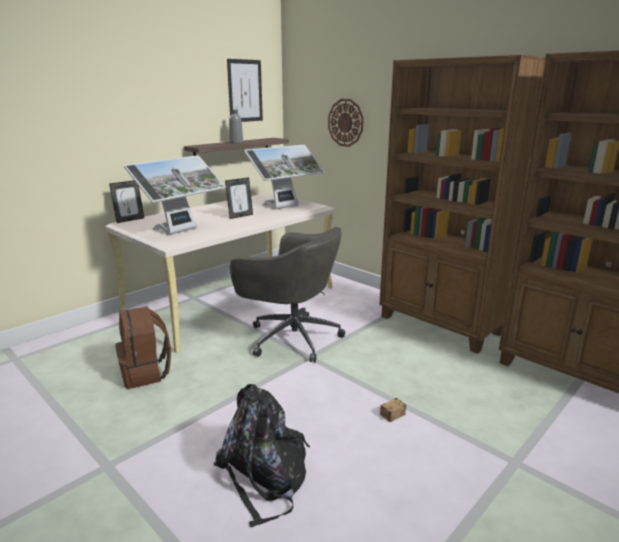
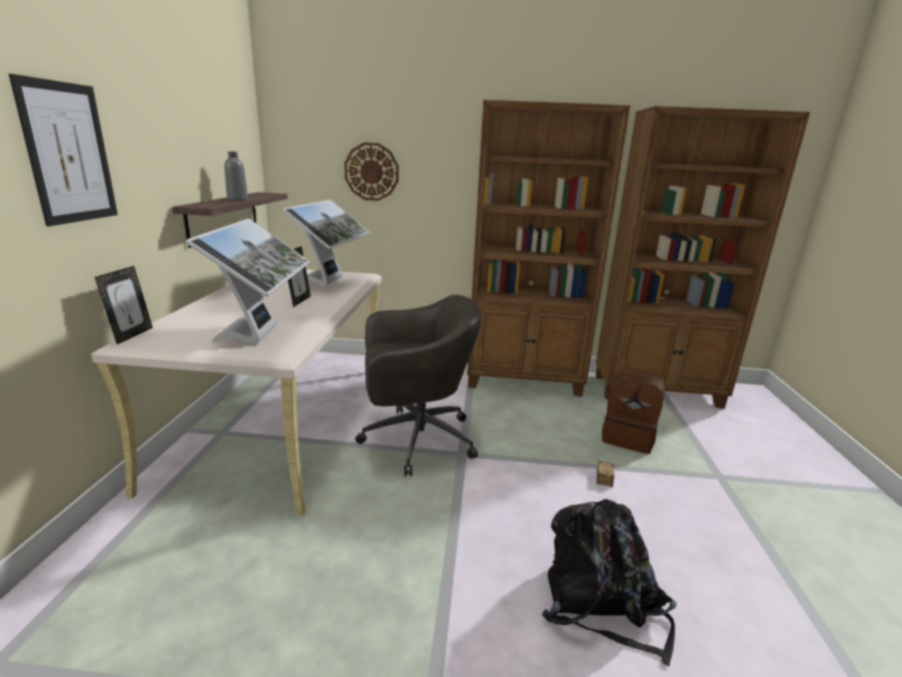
camera: 40 degrees left, 0 degrees up
brown backpack [115,306,171,389] -> brown backpack moved to [602,368,665,454]
picture [227,59,263,122] -> picture moved to [9,74,118,226]

